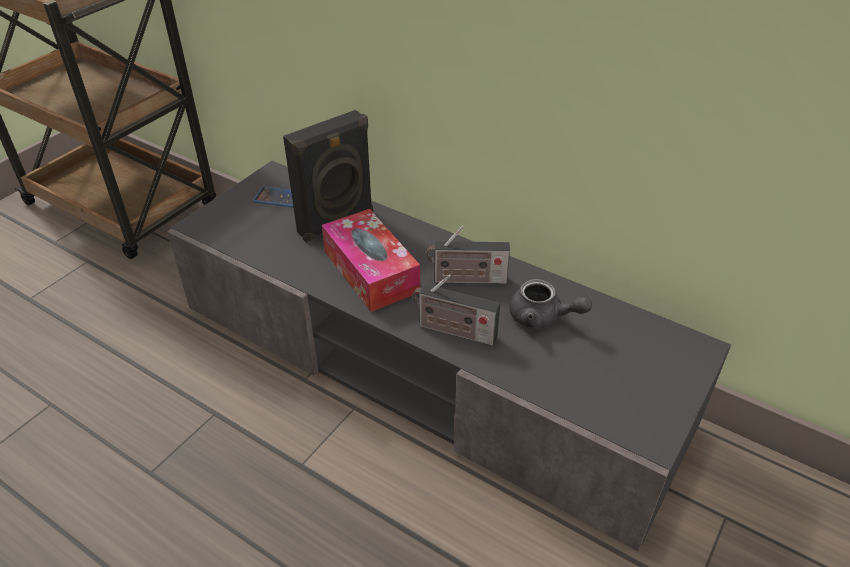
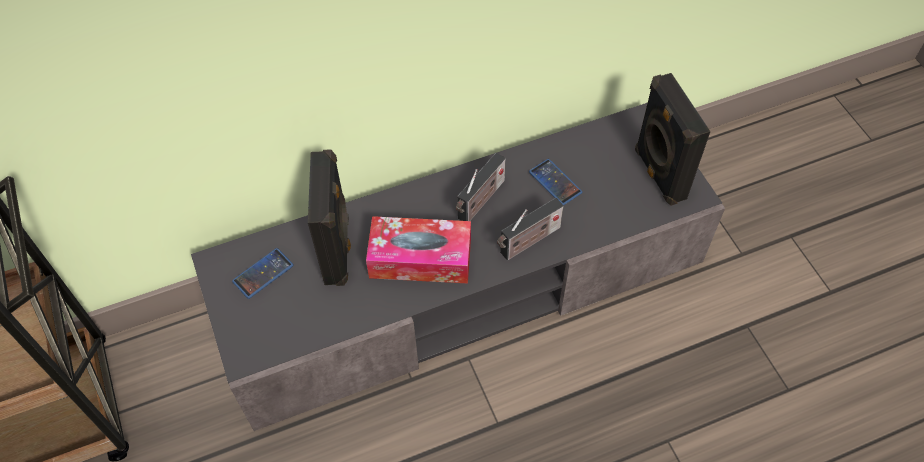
camera: 55 degrees left, 15 degrees up
grey teapot [509,279,592,329] -> phone [529,159,582,205]
none -> black speaker [635,73,711,206]

